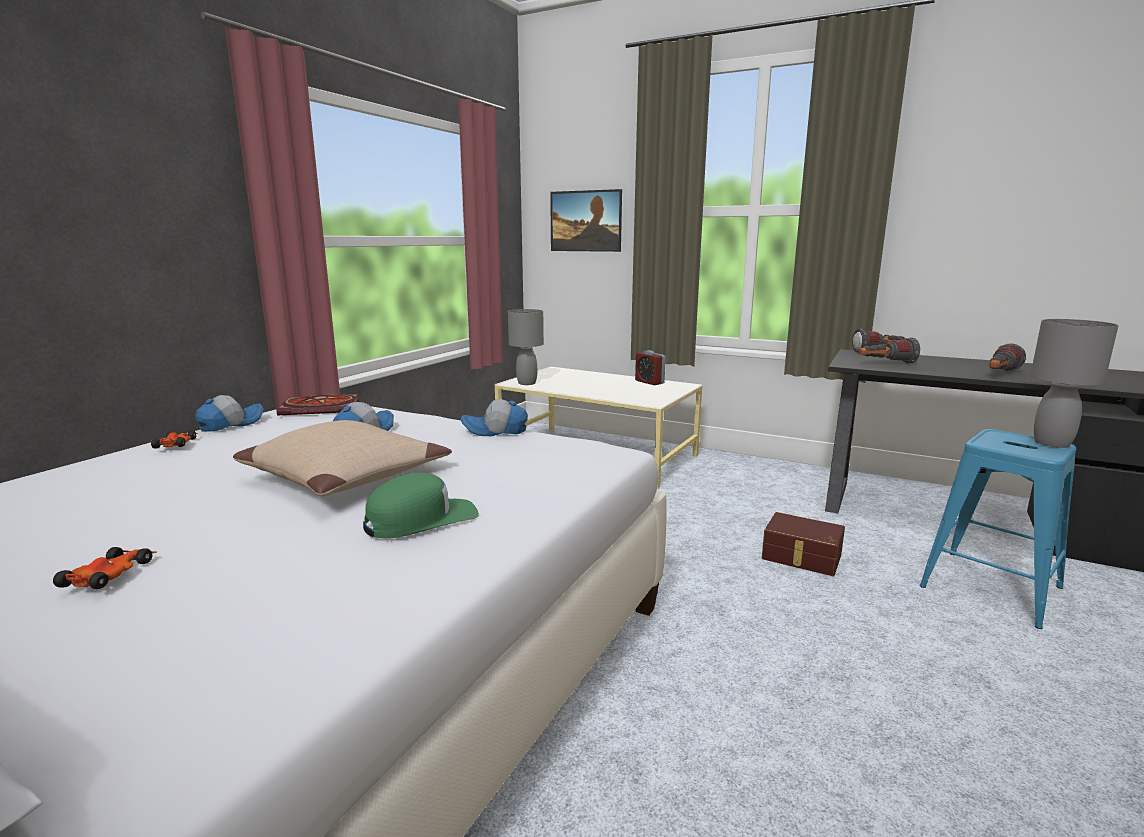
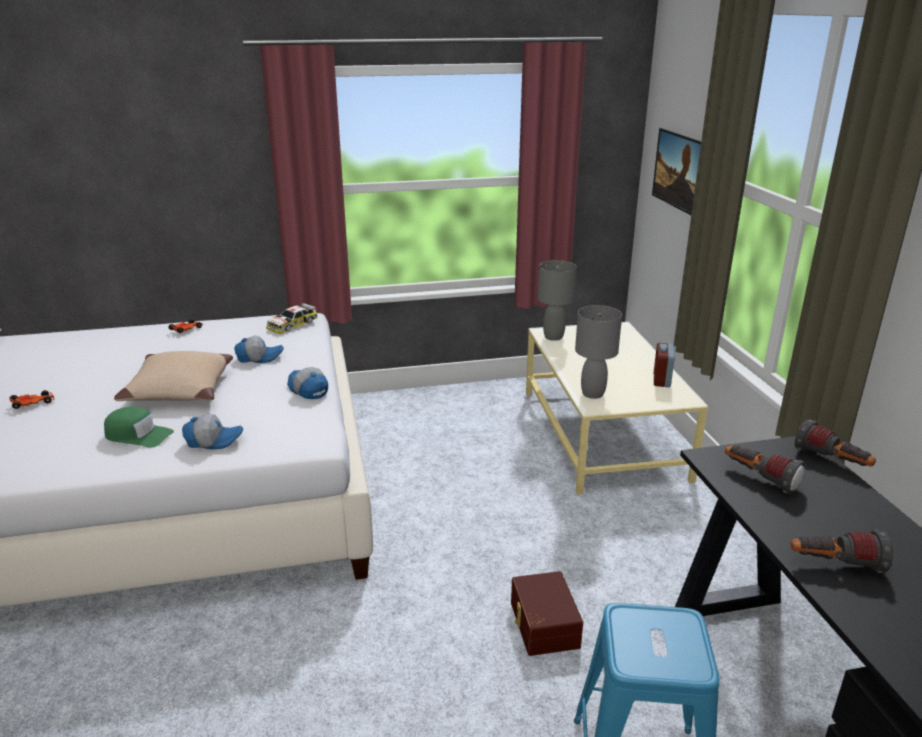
camera: 50 degrees right, 10 degrees up
cap [195,395,264,432] -> cap moved to [182,414,243,449]
book [276,394,359,416] -> toy car [266,303,317,334]
grey table lamp [1030,319,1119,448] -> grey table lamp moved to [575,305,622,399]

